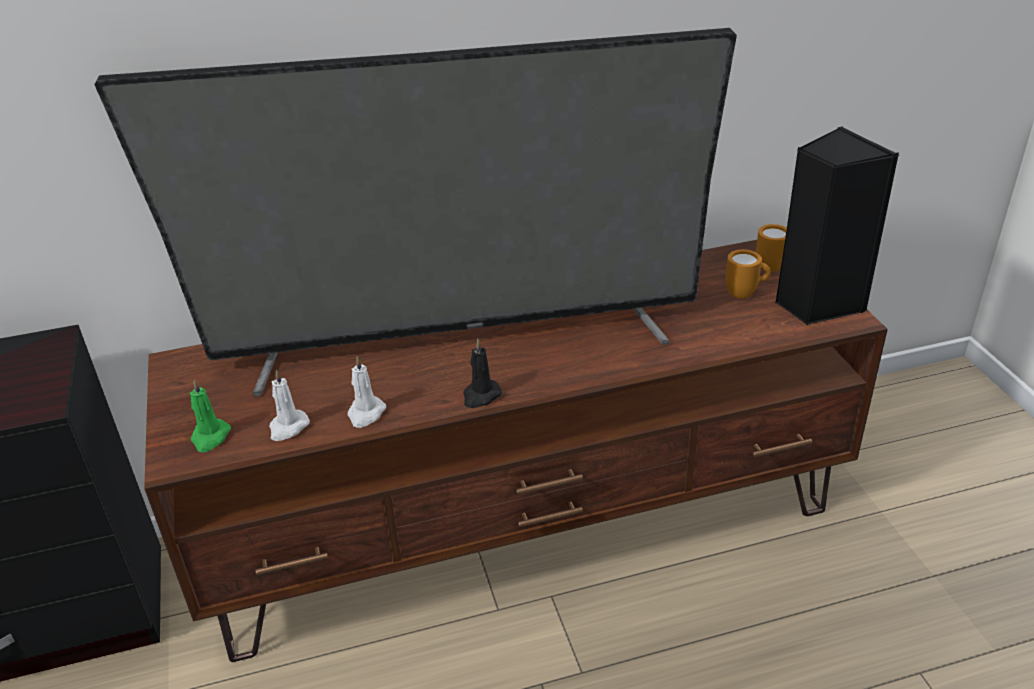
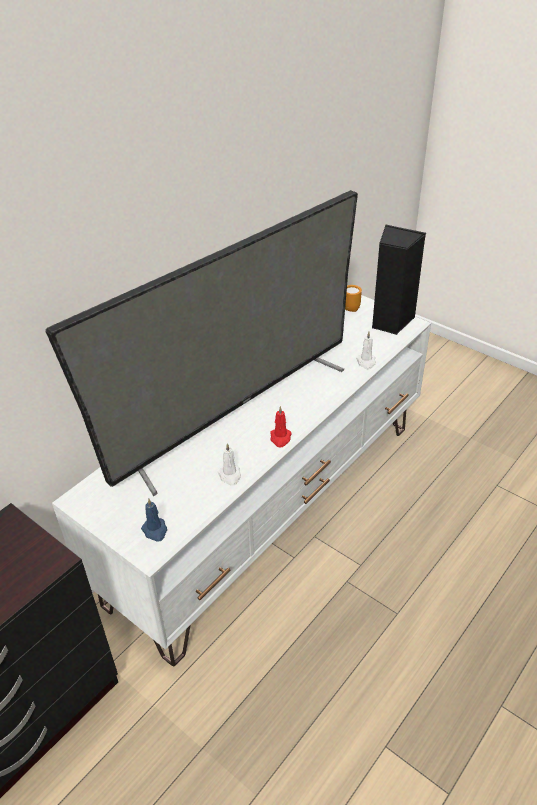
camera: 35 degrees left, 5 degrees up
brown tv stand [144,240,888,662] -> white tv stand [52,295,431,666]
green candle [190,379,231,452] -> blue candle [141,498,167,542]
white candle [269,370,310,441] -> white candle moved to [356,332,376,369]
black candle [463,339,502,408] -> red candle [270,406,292,447]
orange mug [725,249,771,299] -> none

